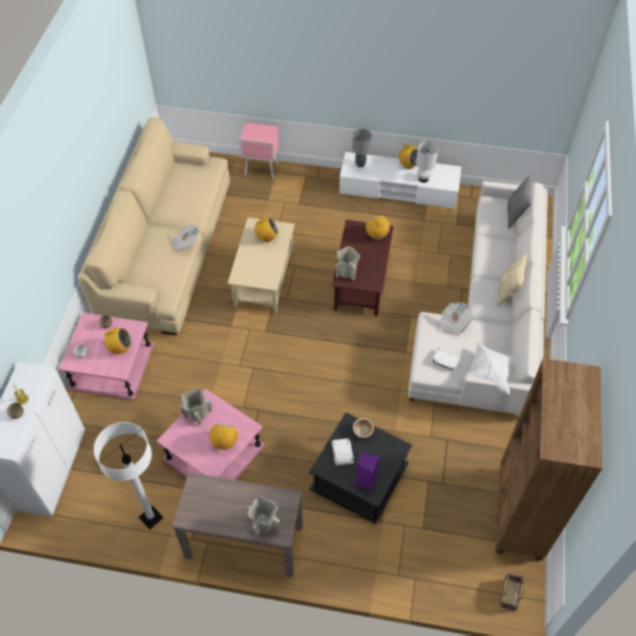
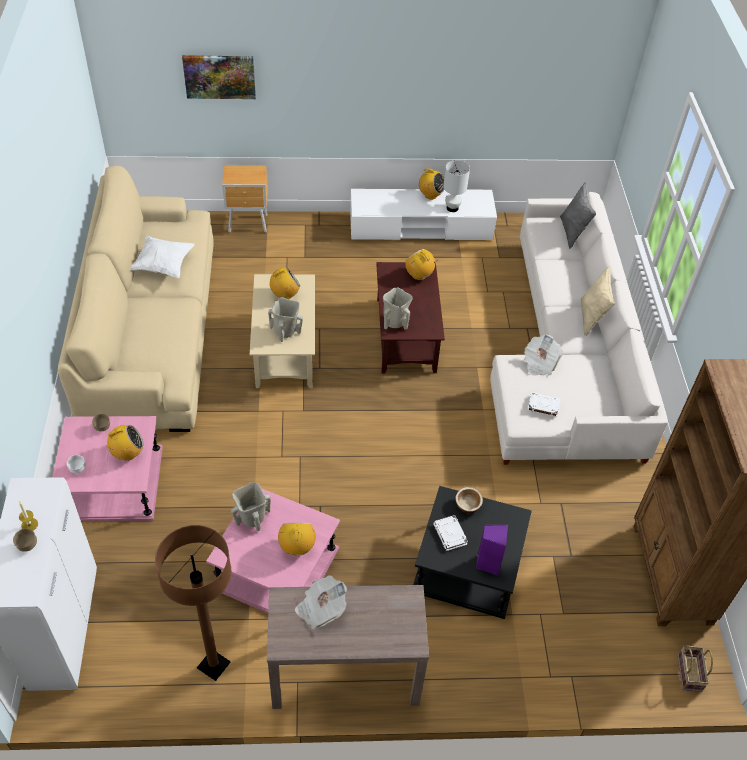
camera: 15 degrees left, 5 degrees down
white floor lamp [94,422,163,530] -> brown floor lamp [155,525,231,681]
newspaper [170,224,199,252] -> newspaper moved to [295,576,347,629]
pink nightstand [239,122,279,179] -> brown nightstand [222,165,268,233]
beige vase [247,496,280,537] -> beige vase moved to [268,297,303,342]
grey table lamp [352,129,372,167] -> none
white pillow [464,343,515,395] -> white pillow moved to [130,236,195,278]
none -> picture [182,55,256,99]

